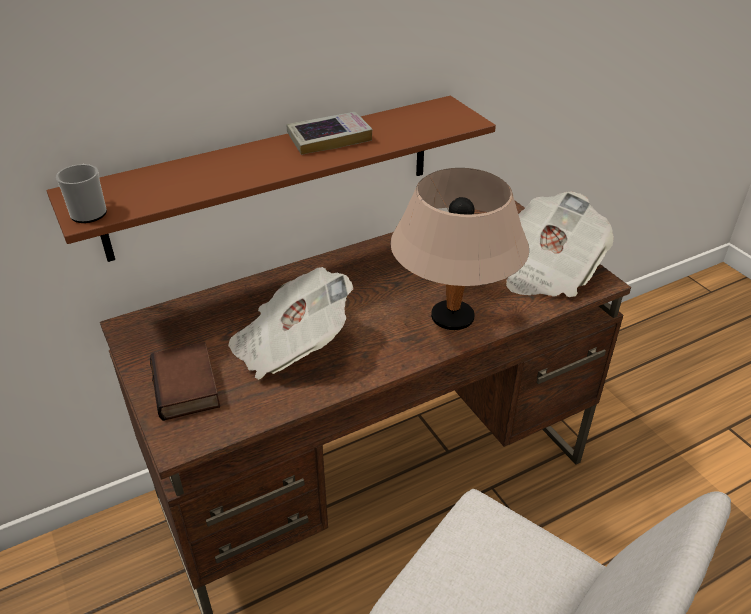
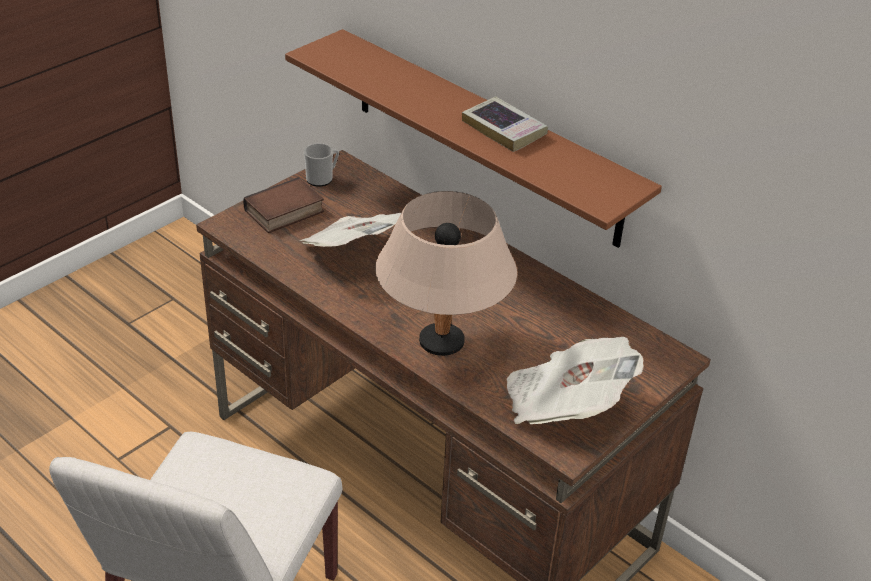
camera: 70 degrees right, 0 degrees up
mug [56,164,107,223] -> mug moved to [304,143,339,187]

